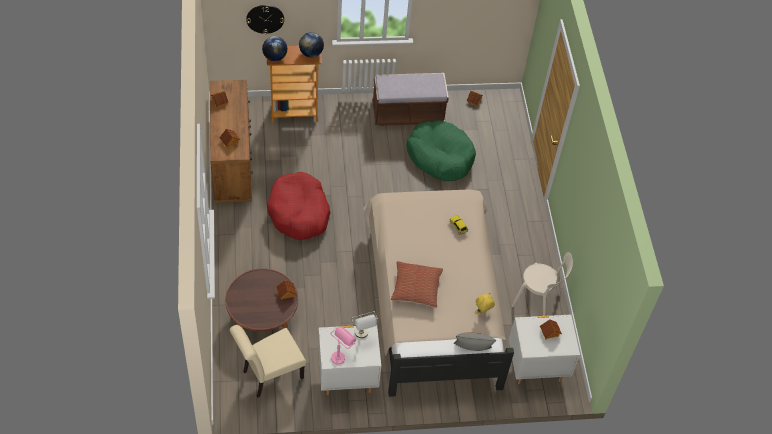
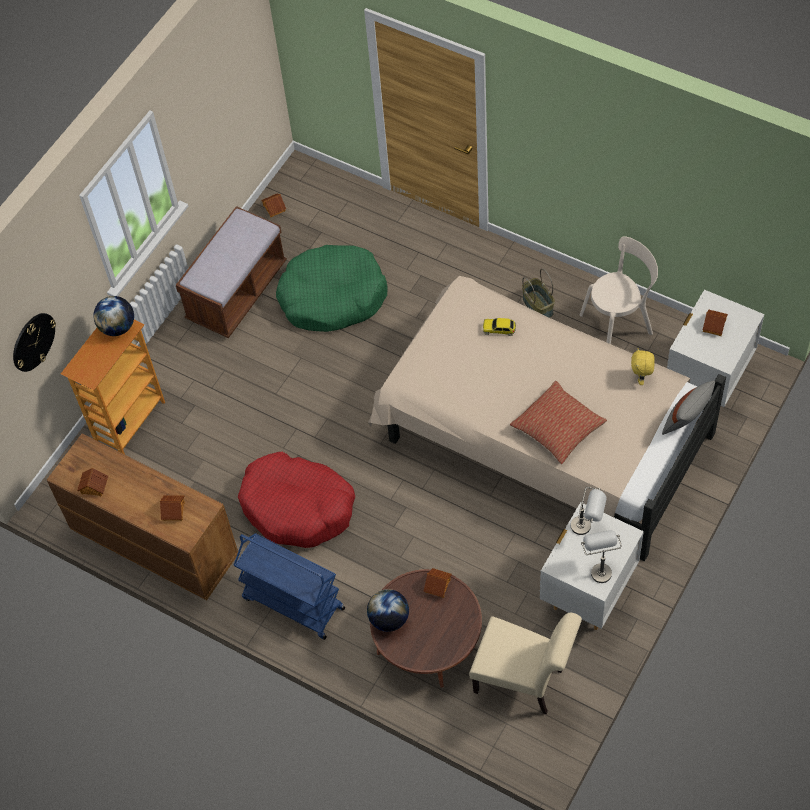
camera: 45 degrees left, 5 degrees up
beige chair [230,325,306,398] -> beige chair turned 75 degrees counterclockwise [469,613,582,715]
globe [262,36,287,61] -> globe moved to [367,589,409,632]
pink table lamp [330,327,356,365] -> grey table lamp [581,530,622,583]
none -> blue cart [234,534,345,640]
none -> basket [522,269,555,318]

